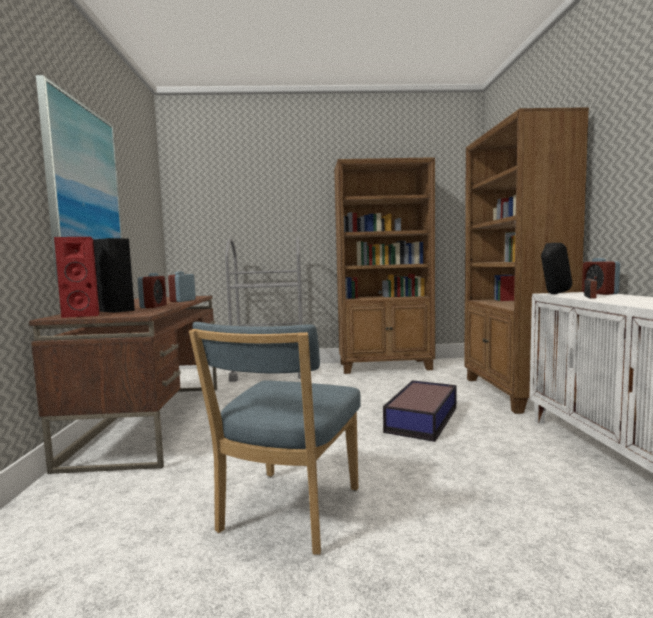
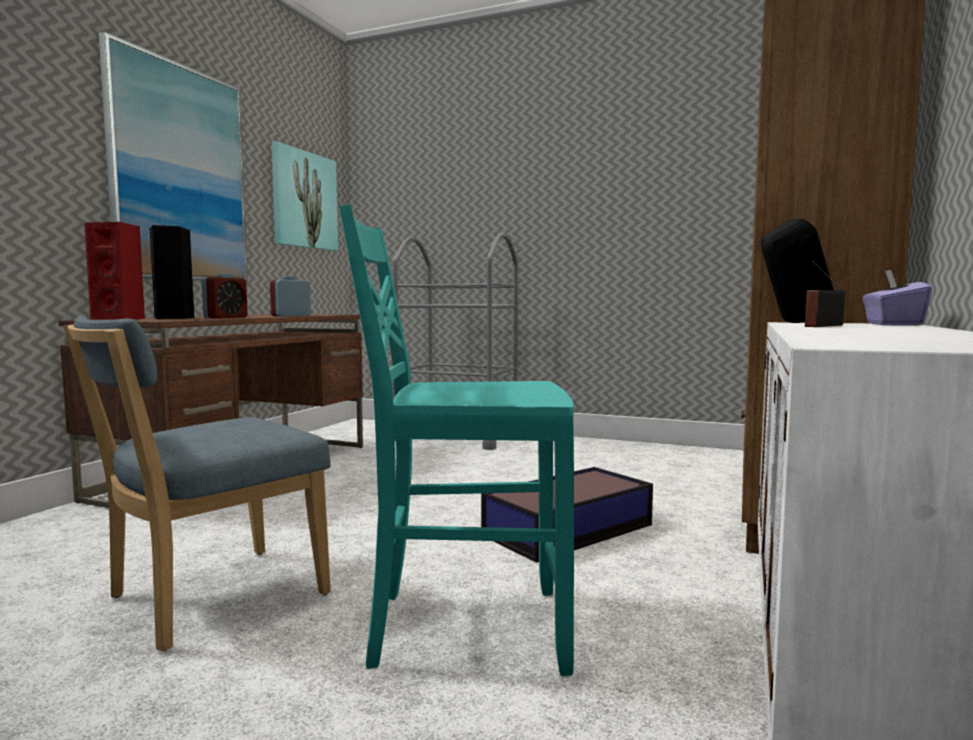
camera: 25 degrees right, 0 degrees up
brown bookcase [334,157,435,374] -> none
alarm clock [582,258,620,295] -> purple tissue box [862,270,932,326]
none -> picture [271,141,338,251]
none -> turquoise chair [339,204,574,676]

